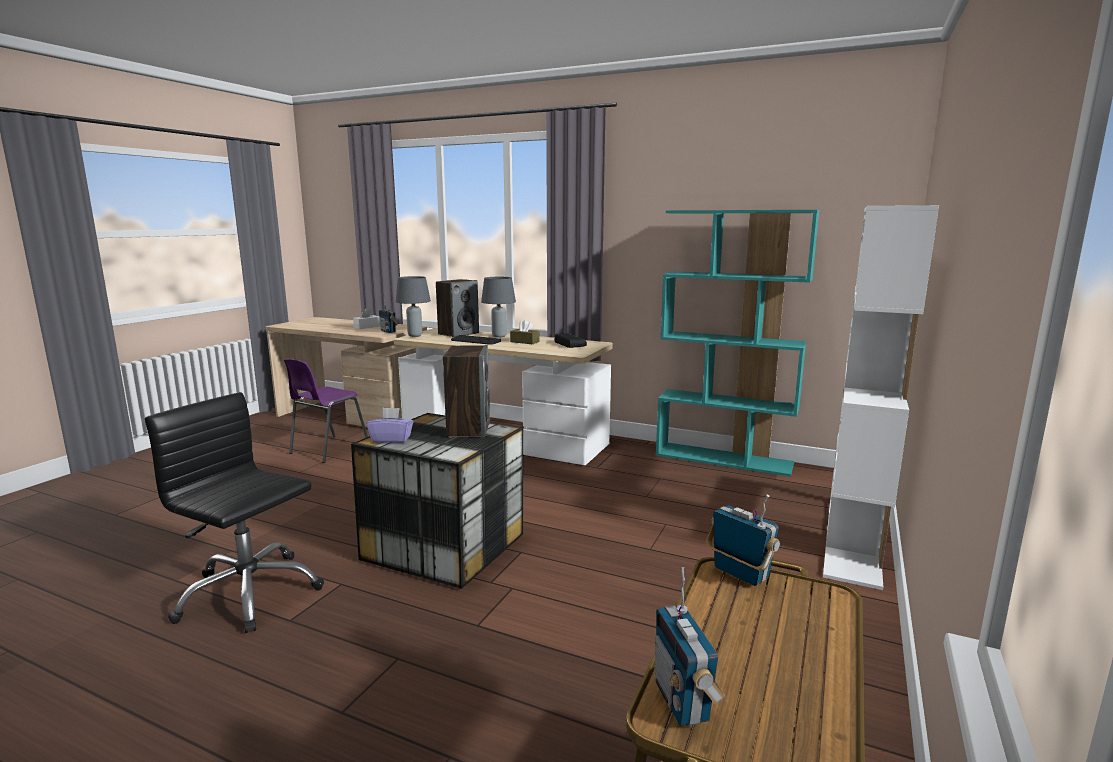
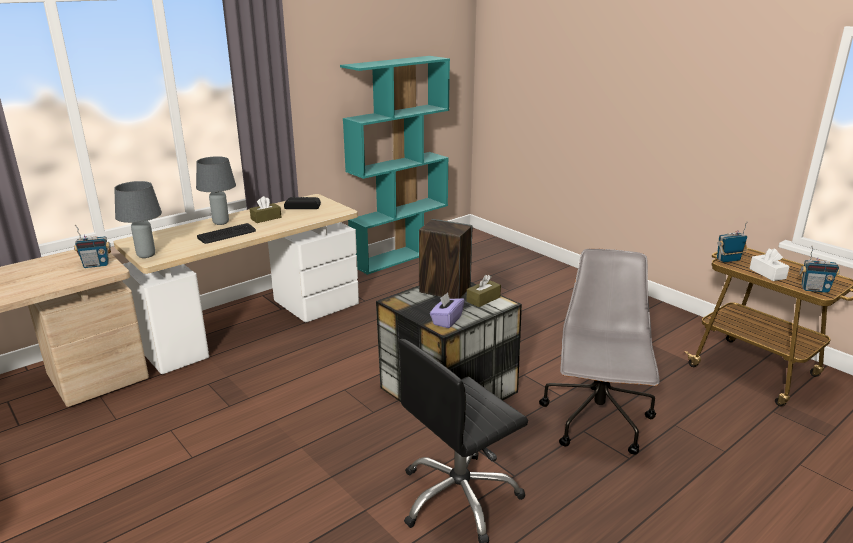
camera: 65 degrees left, 10 degrees up
purple chair [284,359,368,463] -> none
white tissue box [353,307,380,329] -> white tissue box moved to [750,249,790,281]
speaker [436,279,479,338] -> none
white bookcase [823,205,939,590] -> none
none -> brown tissue box [466,275,501,307]
none -> grey office chair [539,248,660,455]

